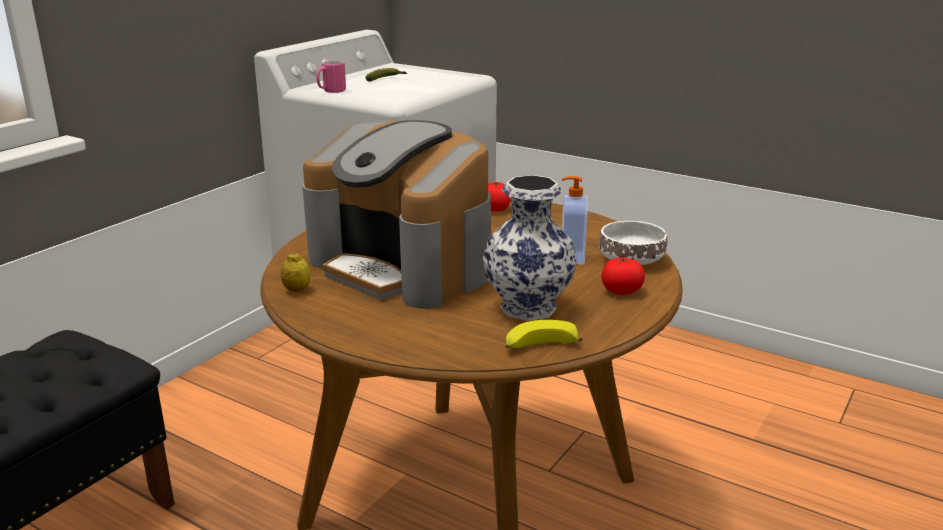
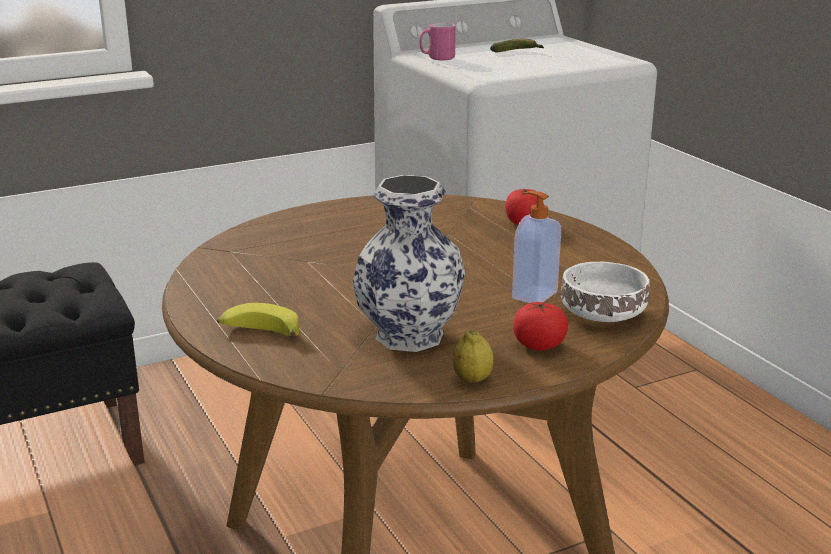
camera: 30 degrees right, 0 degrees up
lemon [281,252,311,292] -> lemon moved to [453,330,493,383]
coffee machine [302,120,491,309] -> none
banana [505,320,582,348] -> banana moved to [217,303,299,336]

